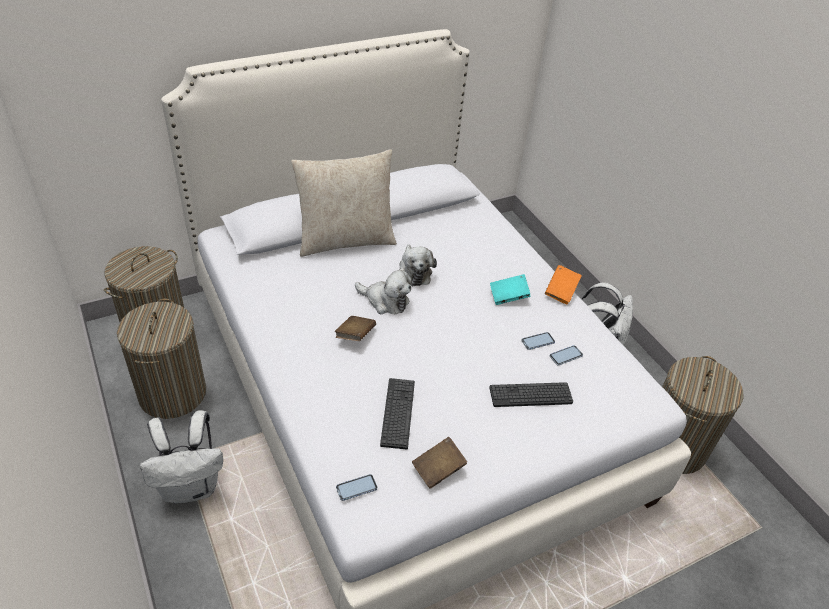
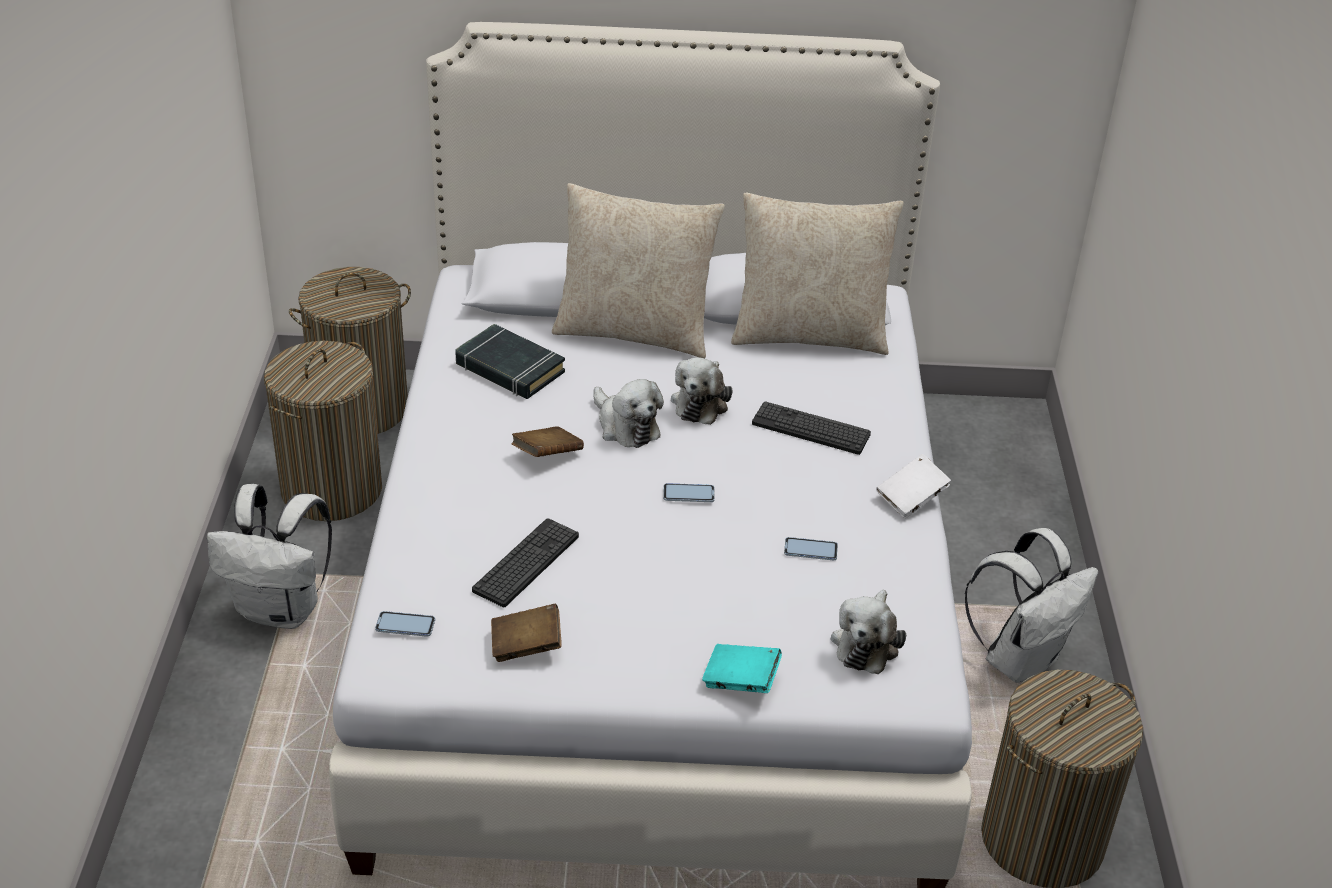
camera: 30 degrees right, 5 degrees down
keyboard [489,382,573,407] -> keyboard moved to [752,401,871,455]
turquoise book [490,274,530,305] -> turquoise book moved to [702,644,782,693]
orange book [545,265,582,304] -> white book [876,454,951,518]
phone [550,345,583,365] -> phone moved to [663,483,715,502]
none -> black book [455,324,565,399]
none -> beige pillow [731,193,904,355]
none -> plush toy [831,590,906,674]

